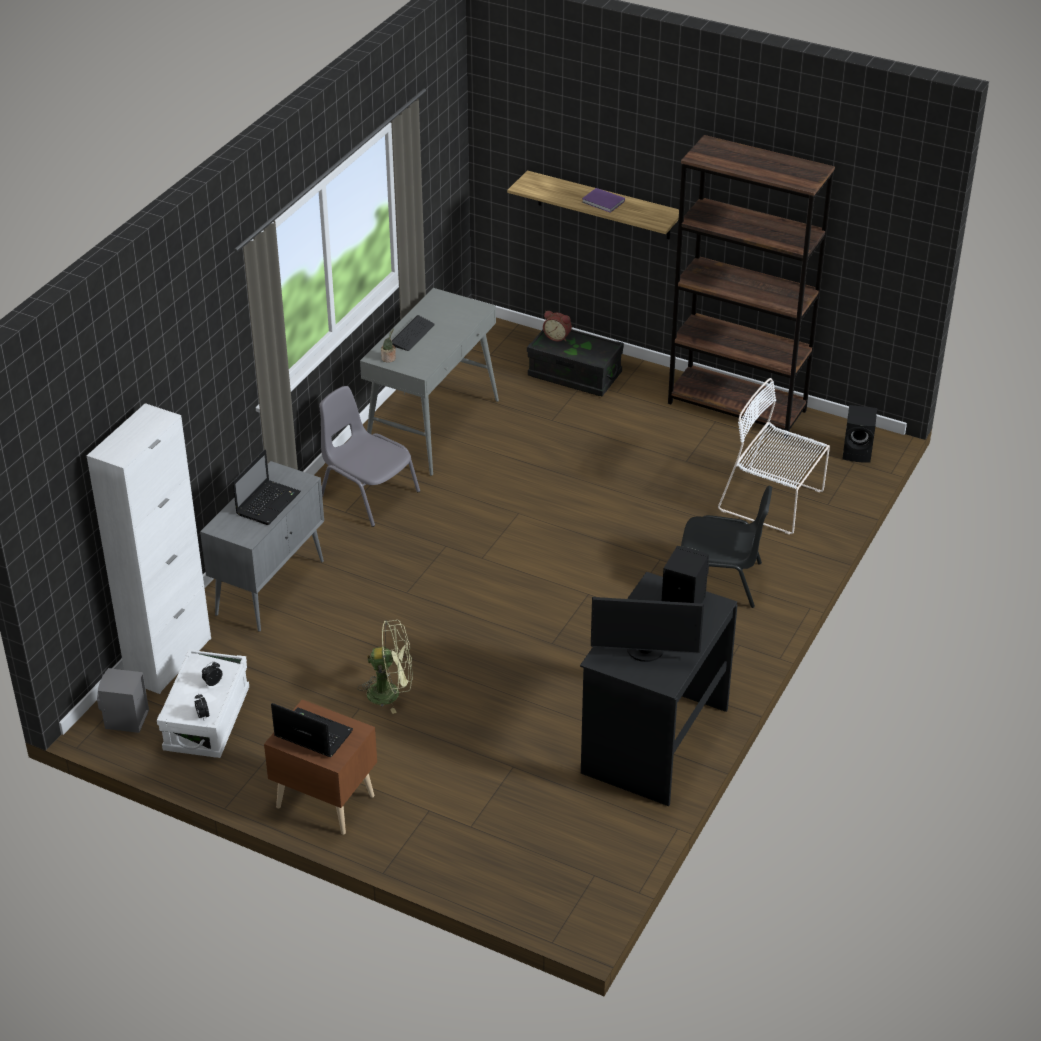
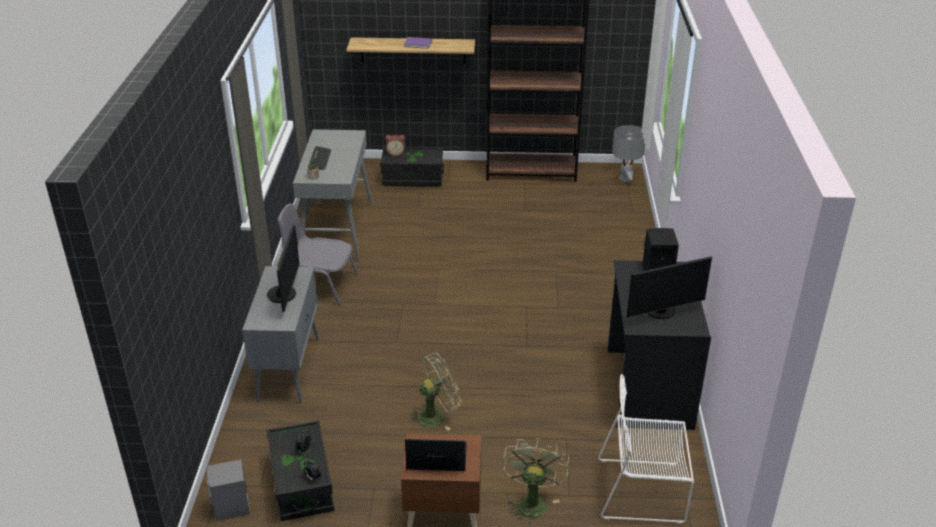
camera: 25 degrees left, 5 degrees down
white cabinet [87,403,211,694] -> none
white storage box [157,649,249,758] -> black storage box [267,420,334,521]
laptop [233,450,301,525] -> monitor [267,225,300,313]
black chair [681,486,772,608] -> none
white chair [718,378,830,534] -> white chair moved to [598,374,694,524]
black speaker [842,405,877,463] -> grey table lamp [612,125,645,182]
none -> green fan [502,438,569,524]

